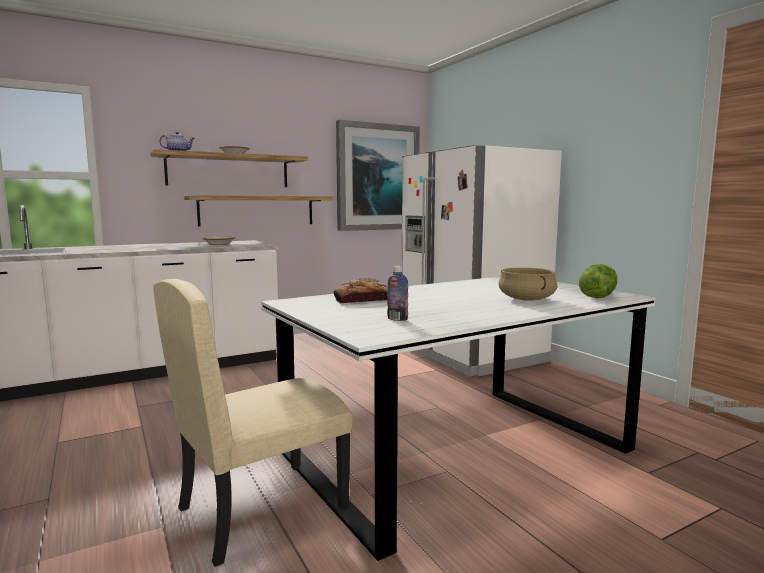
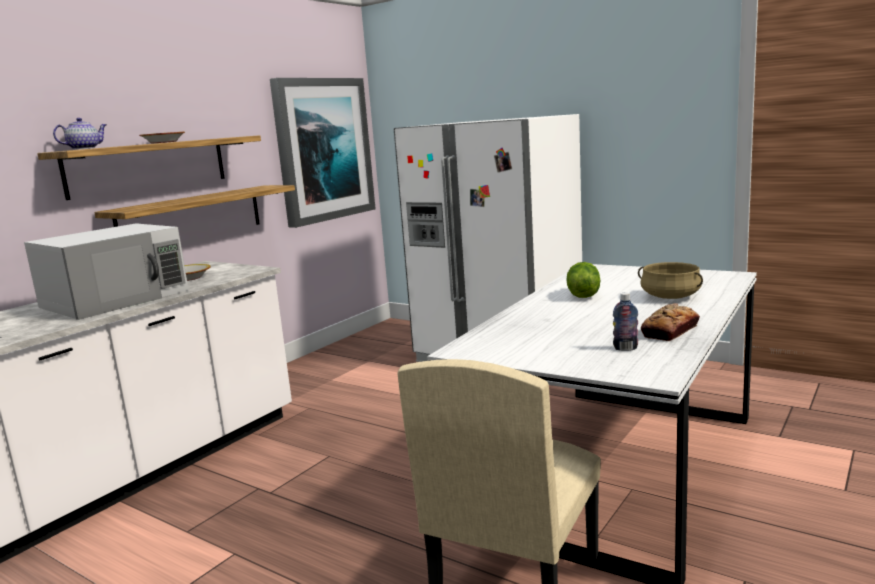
camera: 25 degrees left, 5 degrees up
bread [333,278,388,303] -> bread moved to [641,303,700,341]
lettuce [579,264,617,298] -> lettuce moved to [566,262,601,298]
none -> white microwave [24,223,189,320]

